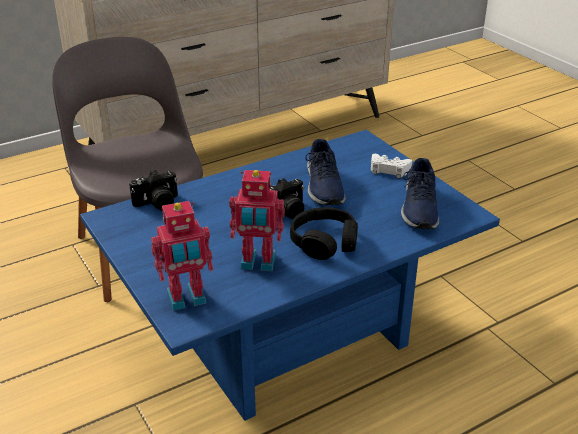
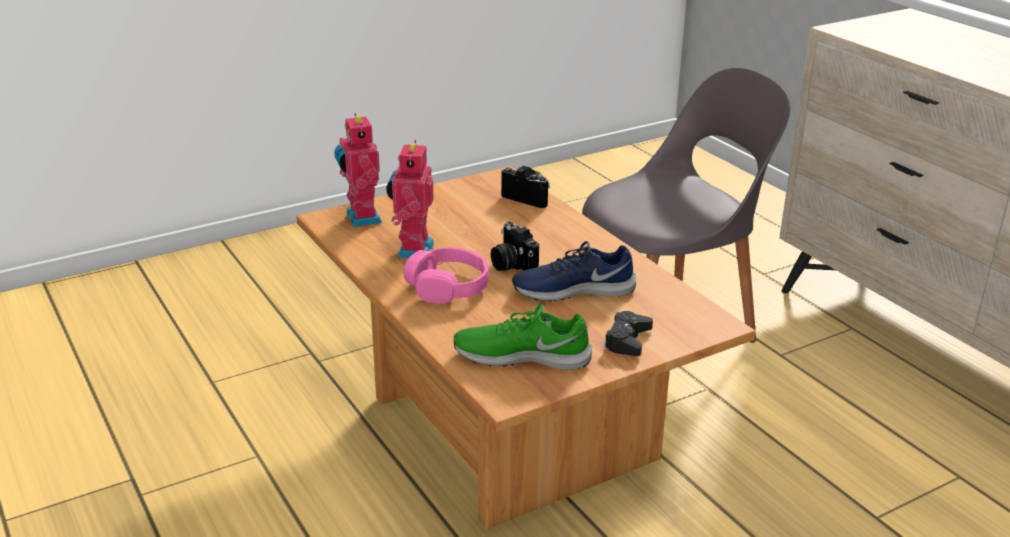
camera: 90 degrees right, 5 degrees down
blue coffee table [80,130,500,421] -> brown coffee table [296,166,755,529]
camera [129,170,178,211] -> camera turned 150 degrees clockwise [501,166,550,208]
black headphones [290,207,358,260] -> pink headphones [403,247,489,304]
white game controller [371,154,412,178] -> black game controller [604,311,653,356]
blue shoe [401,158,439,229] -> green shoe [454,304,592,370]

